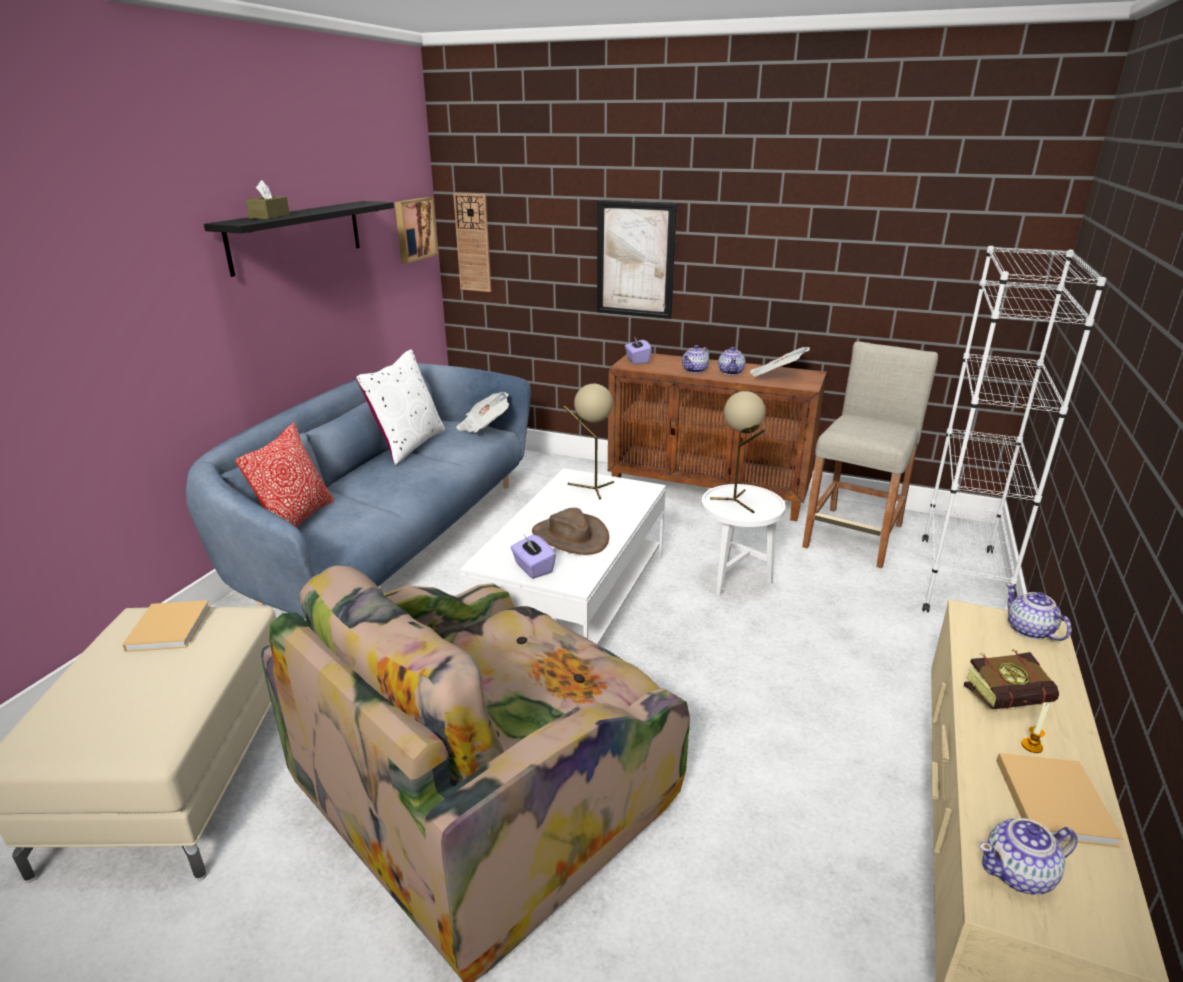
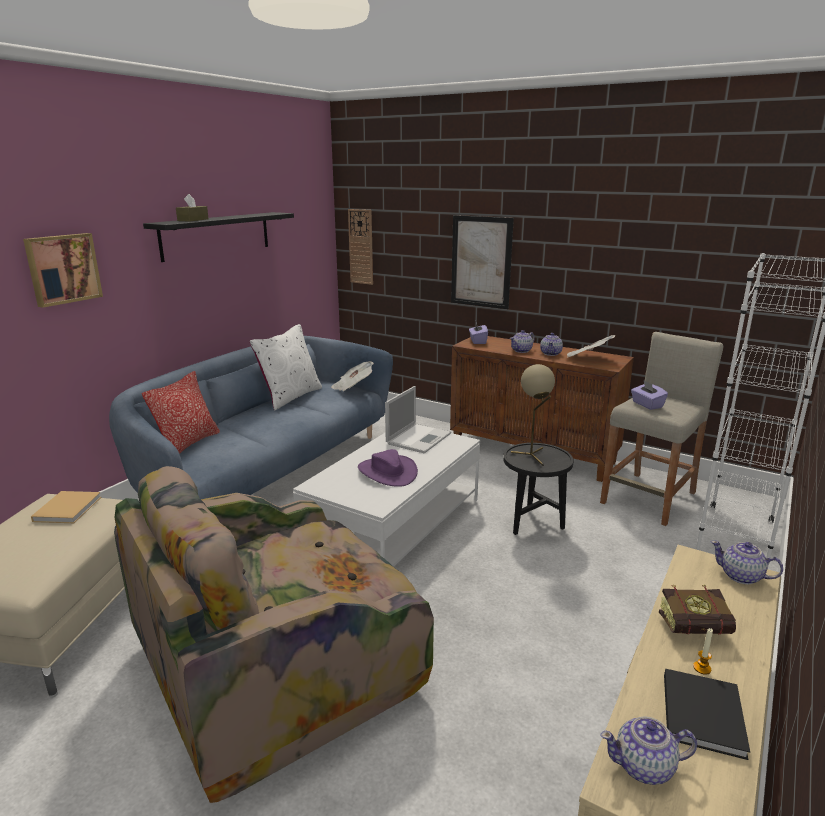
camera: 10 degrees right, 5 degrees down
picture [395,197,438,263] -> picture moved to [23,233,103,308]
purple tissue box [510,534,556,579] -> purple tissue box moved to [631,381,668,410]
brown hat [532,508,609,555] -> purple hat [358,449,418,487]
beige table lamp [564,384,614,500] -> laptop [385,386,451,453]
white side table [701,484,786,596] -> black side table [503,443,574,535]
beige book [997,753,1123,848] -> black book [664,669,750,760]
teapot [1006,583,1072,641] -> teapot turned 45 degrees counterclockwise [711,540,783,585]

